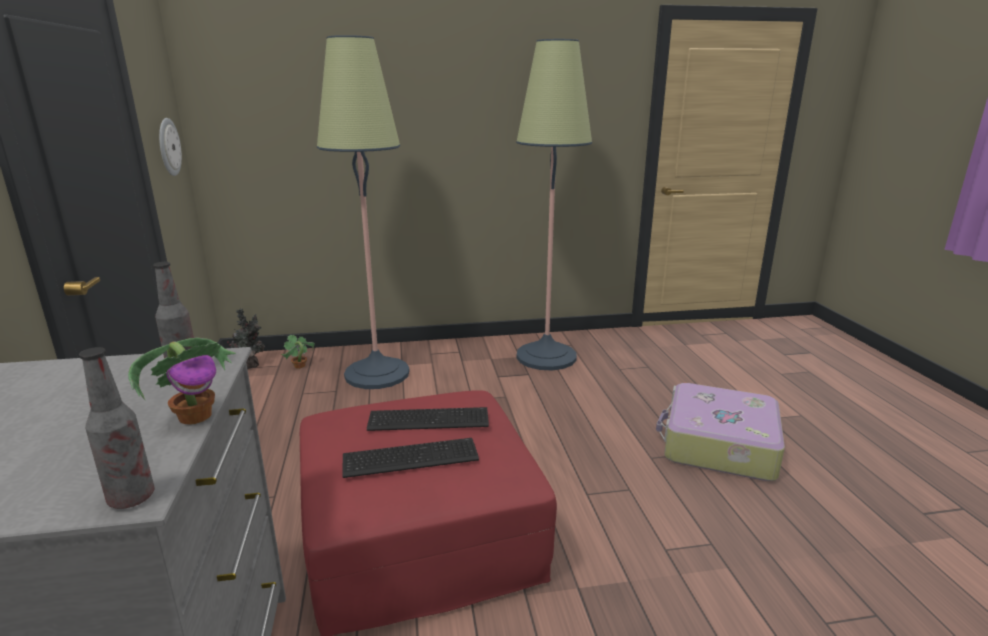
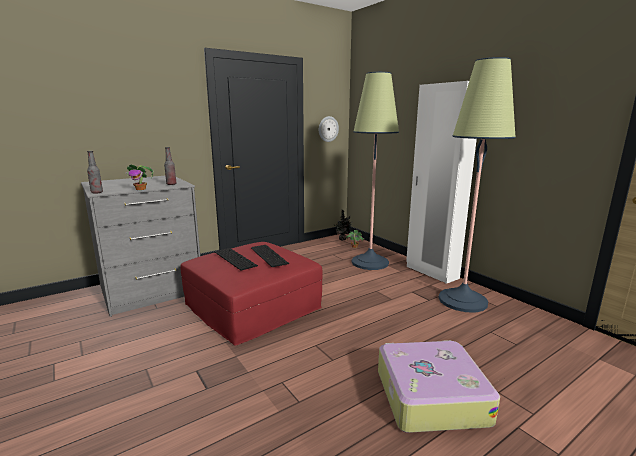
camera: 65 degrees right, 5 degrees down
none -> white wardrobe [406,81,477,284]

